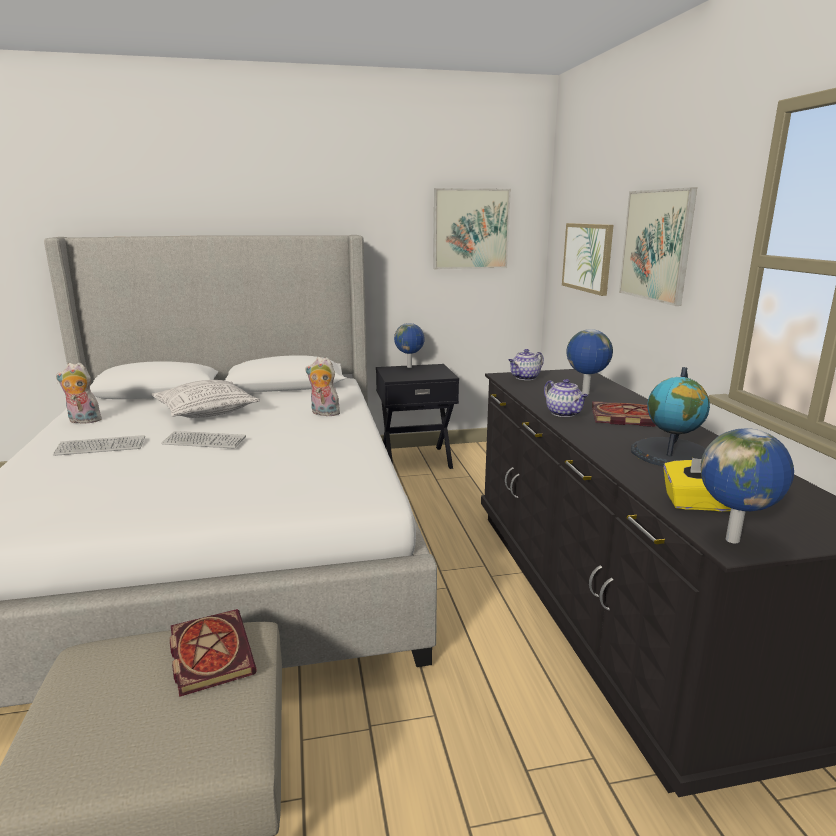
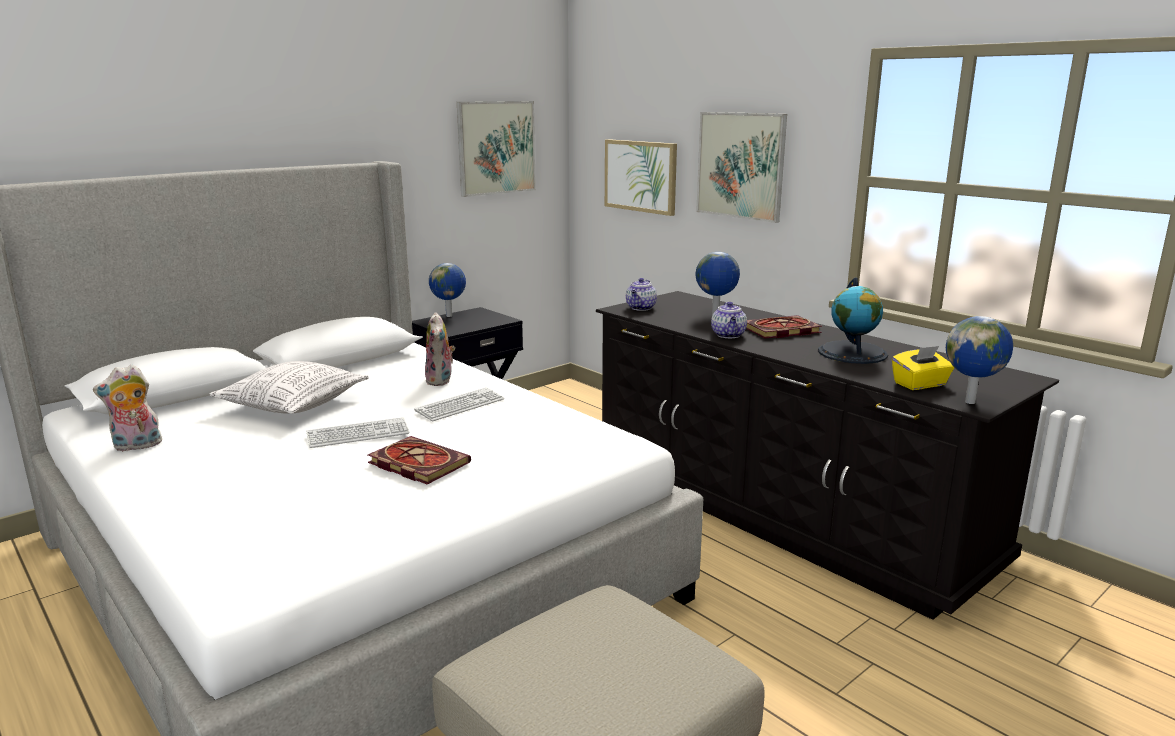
camera: 30 degrees left, 0 degrees up
keyboard [53,435,145,456] -> keyboard moved to [414,387,504,421]
book [170,609,257,697] -> book moved to [368,436,471,485]
plush toy [305,357,340,416] -> plush toy turned 90 degrees counterclockwise [425,312,455,386]
teapot [544,379,588,417] -> teapot turned 60 degrees clockwise [711,302,747,338]

